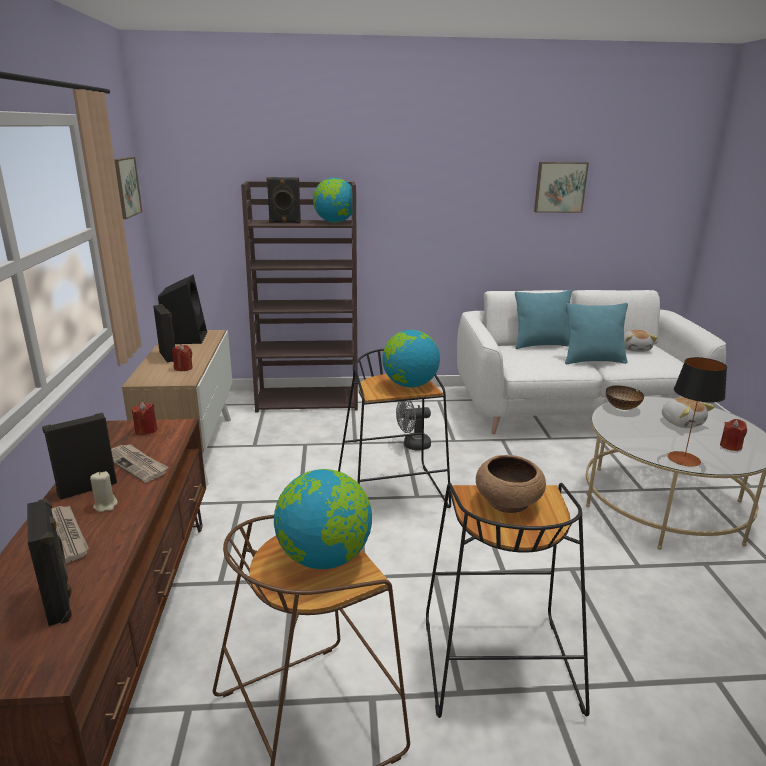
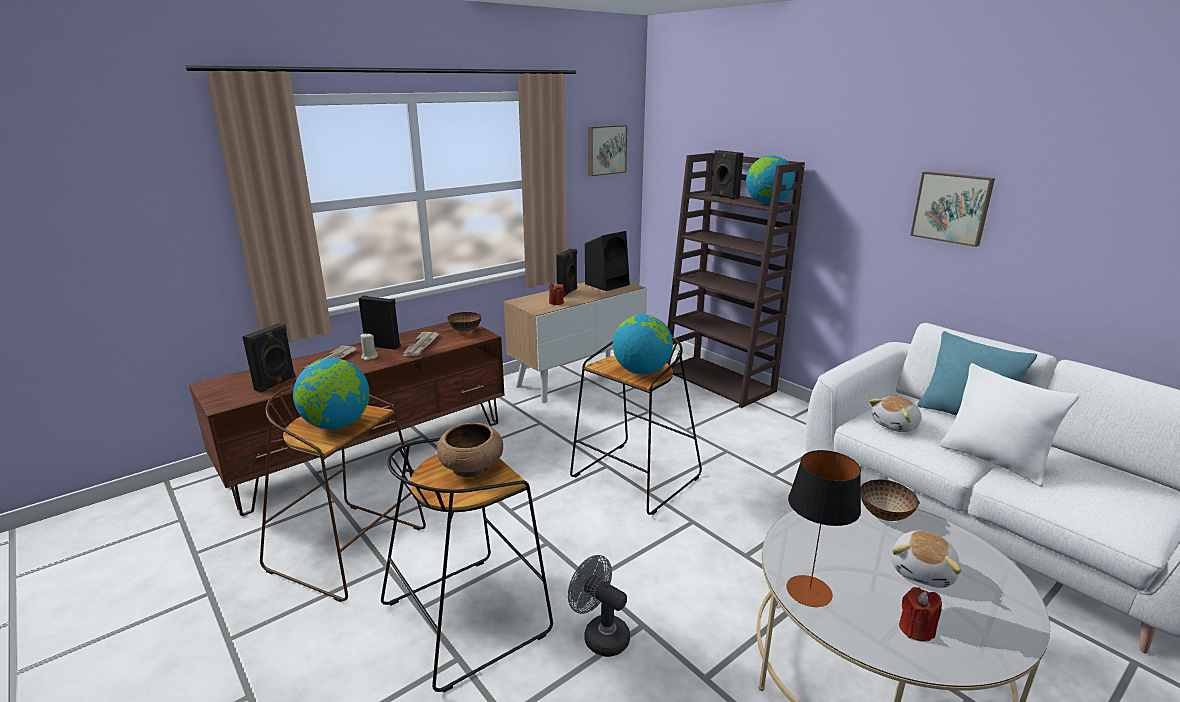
camera: 55 degrees right, 0 degrees up
red candle [132,402,157,435] -> bowl [447,312,481,332]
grey fan [396,400,431,451] -> grey fan moved to [568,555,630,657]
picture [534,162,589,213] -> picture moved to [910,171,995,247]
turquoise pillow [565,303,628,364] -> white pillow [940,363,1079,487]
plush toy [624,330,657,352] -> plush toy moved to [869,396,922,432]

